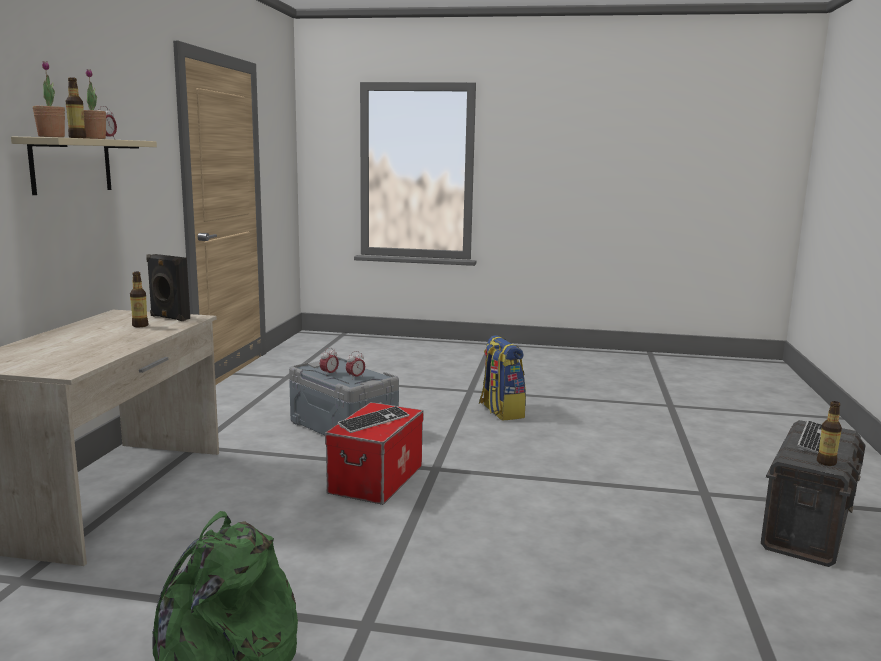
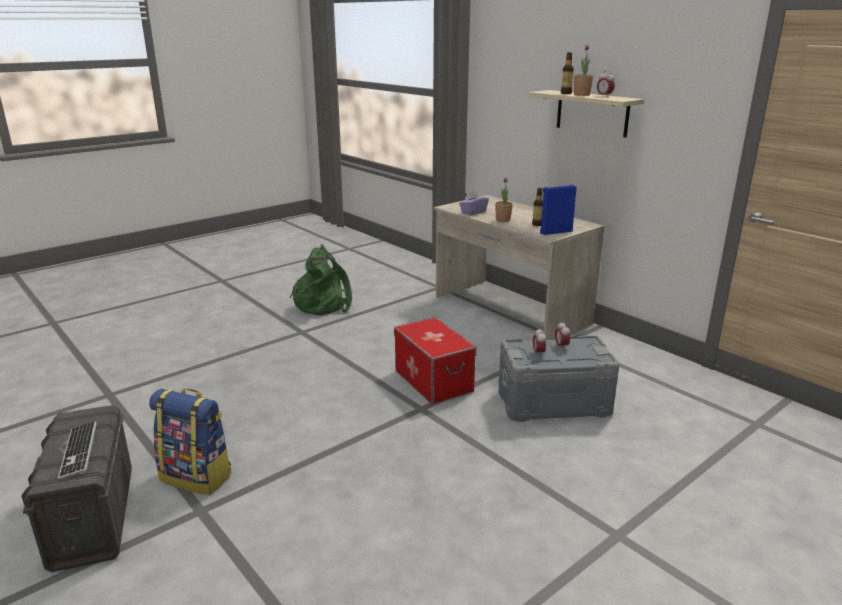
camera: 130 degrees right, 10 degrees up
potted plant [33,61,65,137] -> potted plant moved to [495,177,513,222]
black speaker [146,254,190,321] -> blue speaker [540,185,577,235]
keyboard [337,406,409,433] -> none
backpack [479,335,526,420] -> backpack moved to [149,388,232,495]
bottle [817,401,842,466] -> none
none -> purple tissue box [459,191,489,215]

